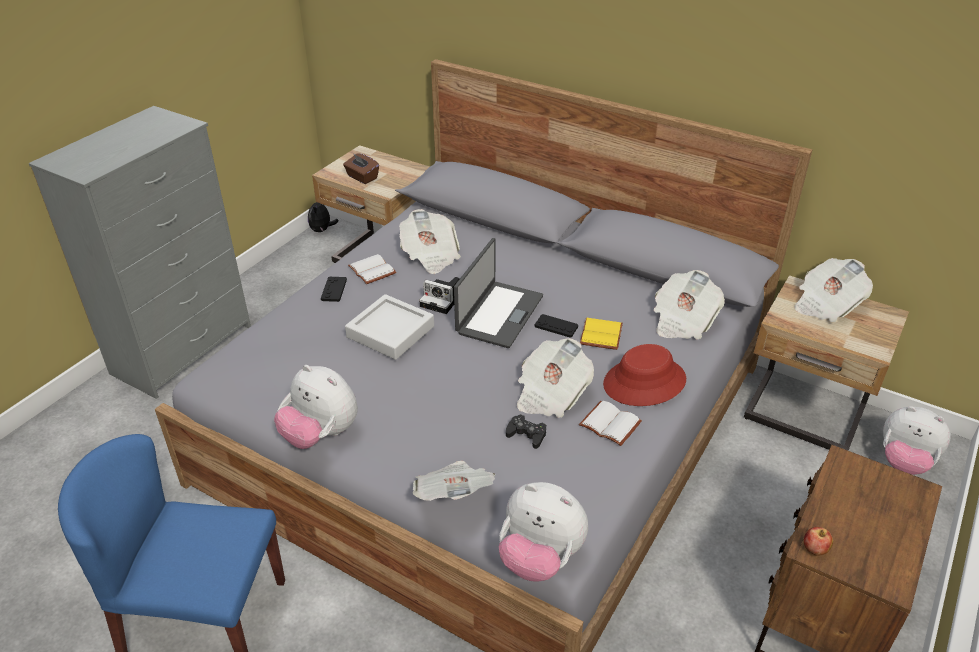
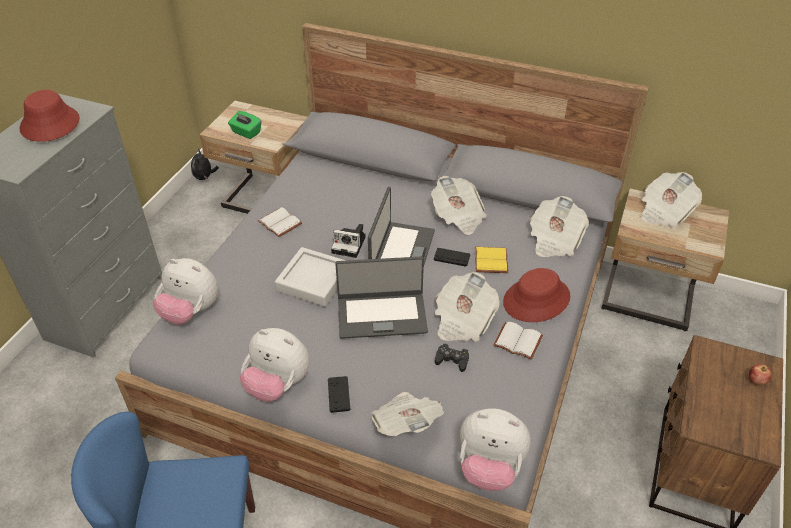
camera: 10 degrees left, 5 degrees up
black game controller [321,277,347,302] -> black game controller moved to [328,376,350,413]
brown tissue box [343,153,379,184] -> green tissue box [228,111,261,139]
newspaper [399,209,461,274] -> newspaper moved to [431,176,487,235]
apple [804,527,833,555] -> apple moved to [749,364,772,386]
plush toy [883,406,950,475] -> plush toy moved to [153,258,219,325]
none -> red hat [20,90,80,142]
none -> laptop [335,256,428,339]

